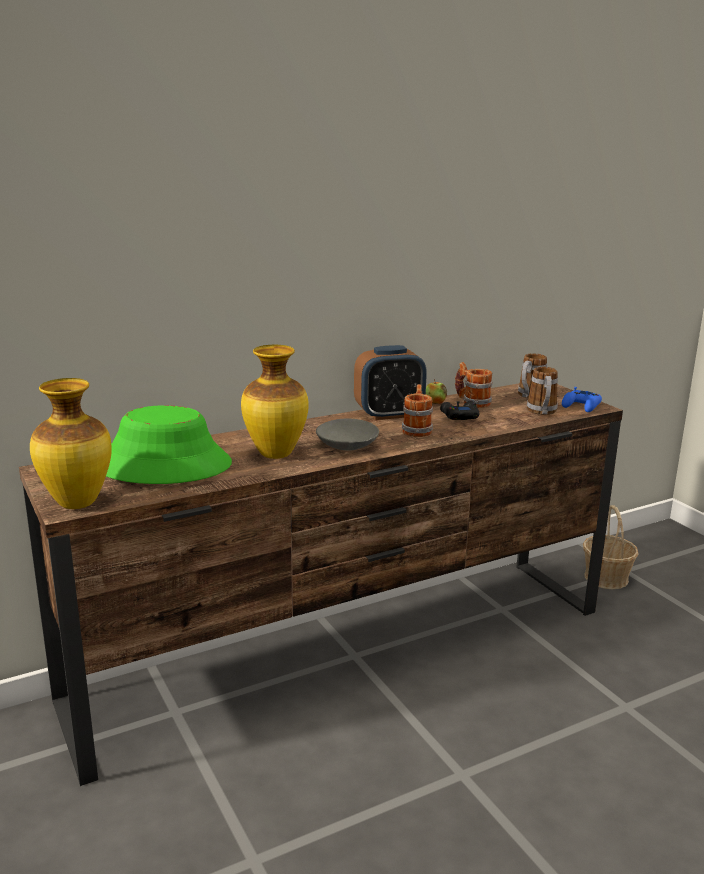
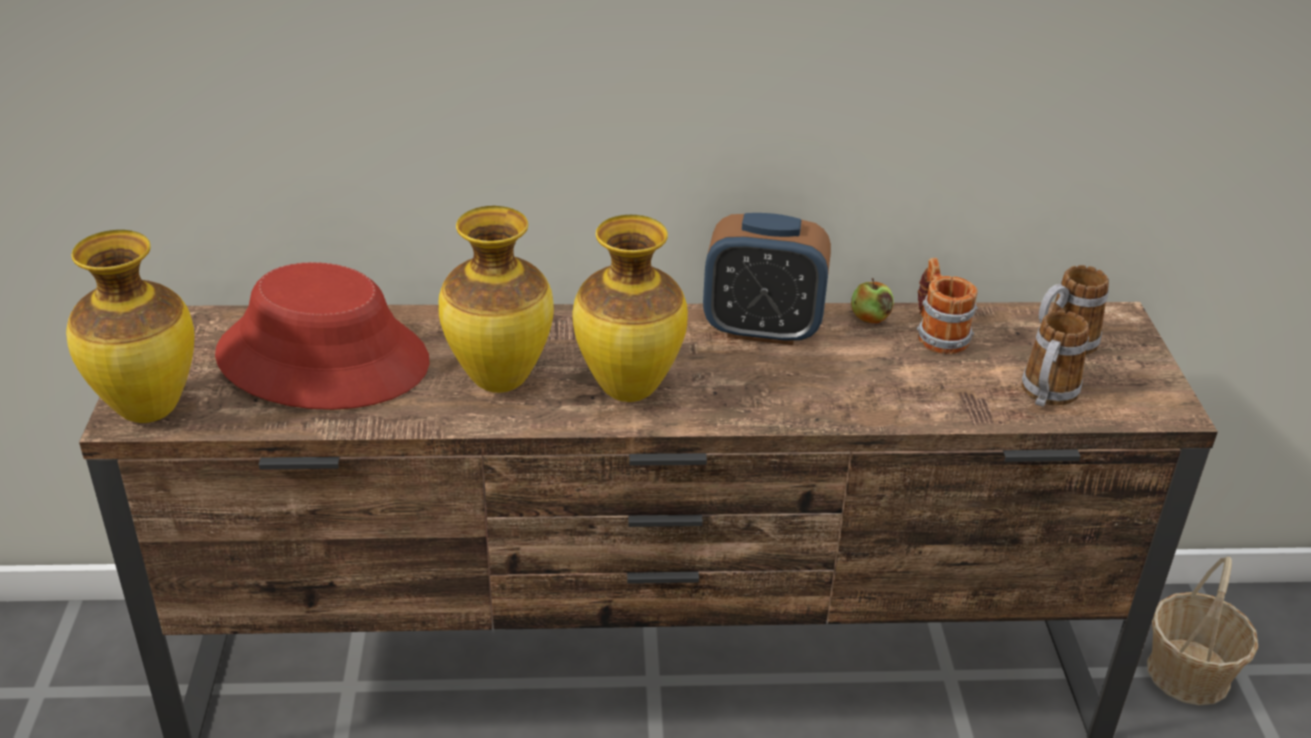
camera: 25 degrees right, 15 degrees up
green hat [106,405,232,484] -> red hat [215,262,430,410]
grey bowl [316,419,379,451] -> vase [573,215,688,402]
mug [402,384,433,437] -> none
black game controller [440,401,479,420] -> none
blue game controller [562,387,602,412] -> none

